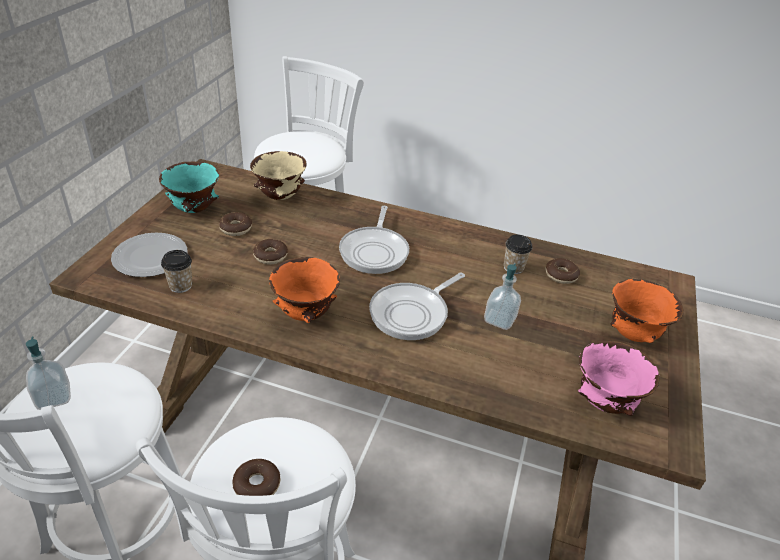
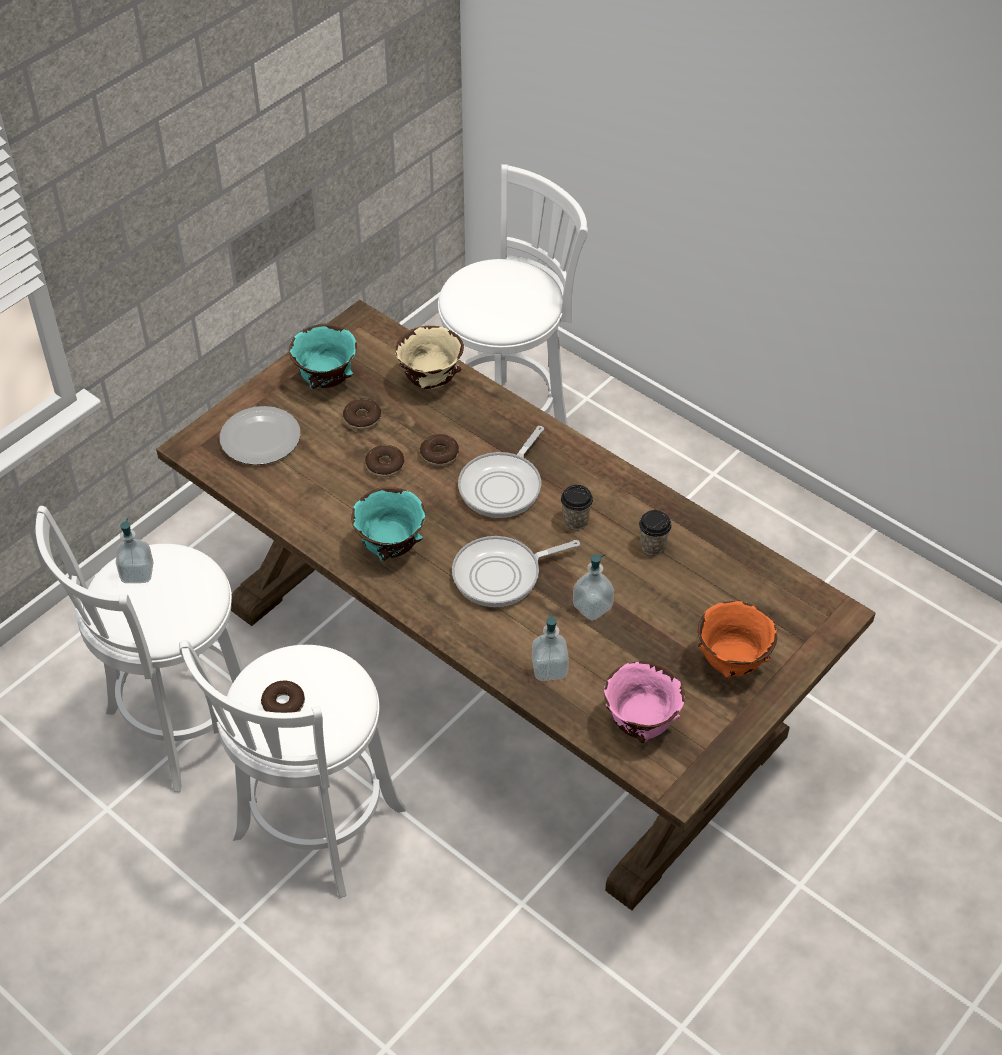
camera: 25 degrees right, 10 degrees up
cup [161,250,192,293] -> cup moved to [561,485,593,530]
orange bowl [269,257,340,323] -> turquoise bowl [351,487,425,562]
donut [546,258,580,284] -> donut moved to [420,434,459,466]
none -> soap dispenser [532,613,569,681]

